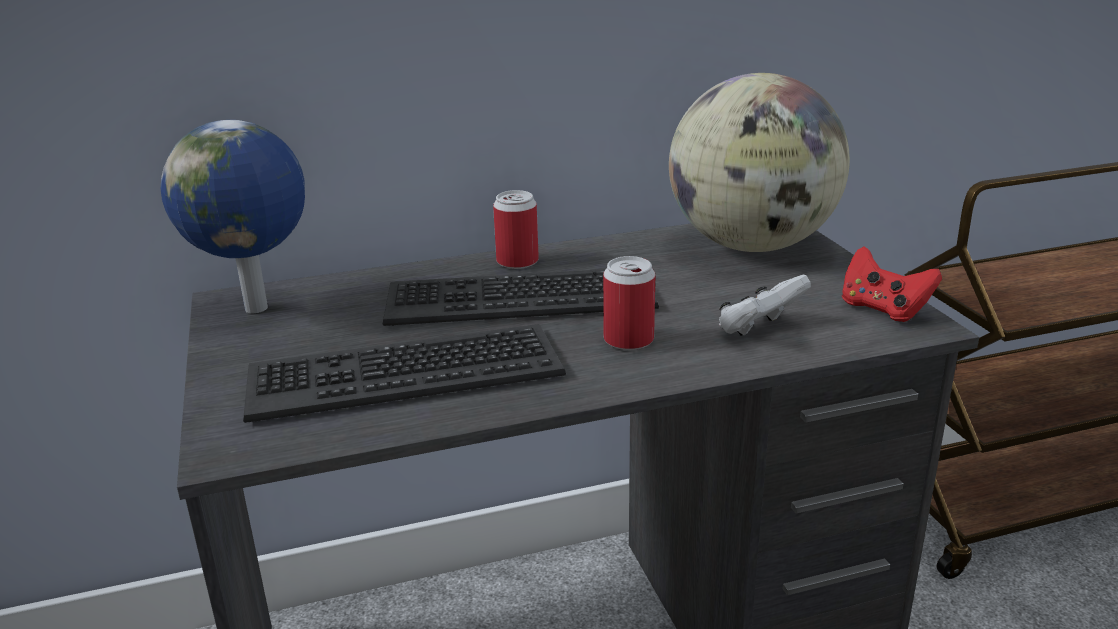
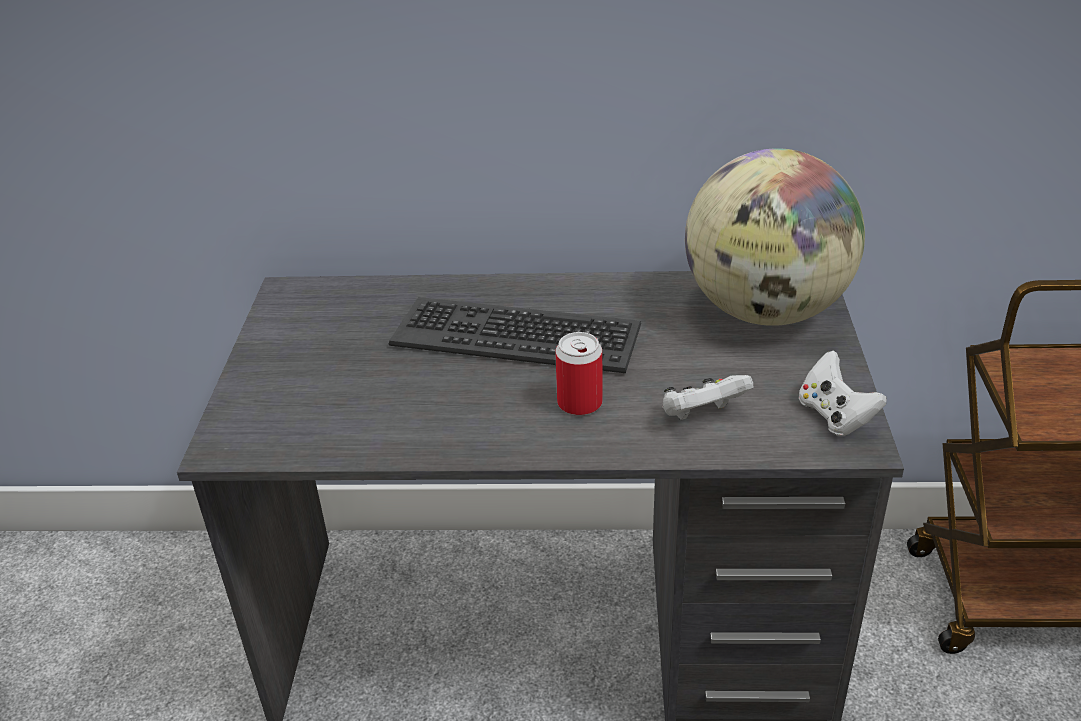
camera: 20 degrees right, 10 degrees up
globe [161,120,305,313] -> none
keyboard [243,324,566,423] -> none
can [493,190,539,269] -> none
red game controller [842,246,942,322] -> white game controller [799,350,887,436]

